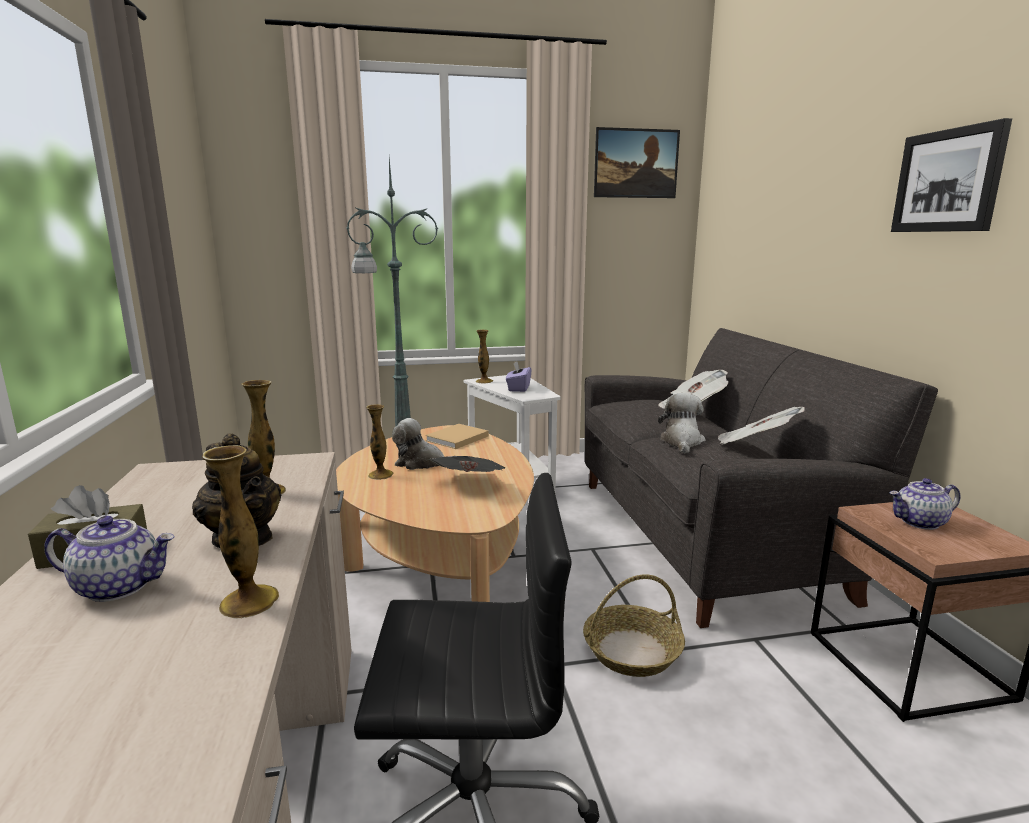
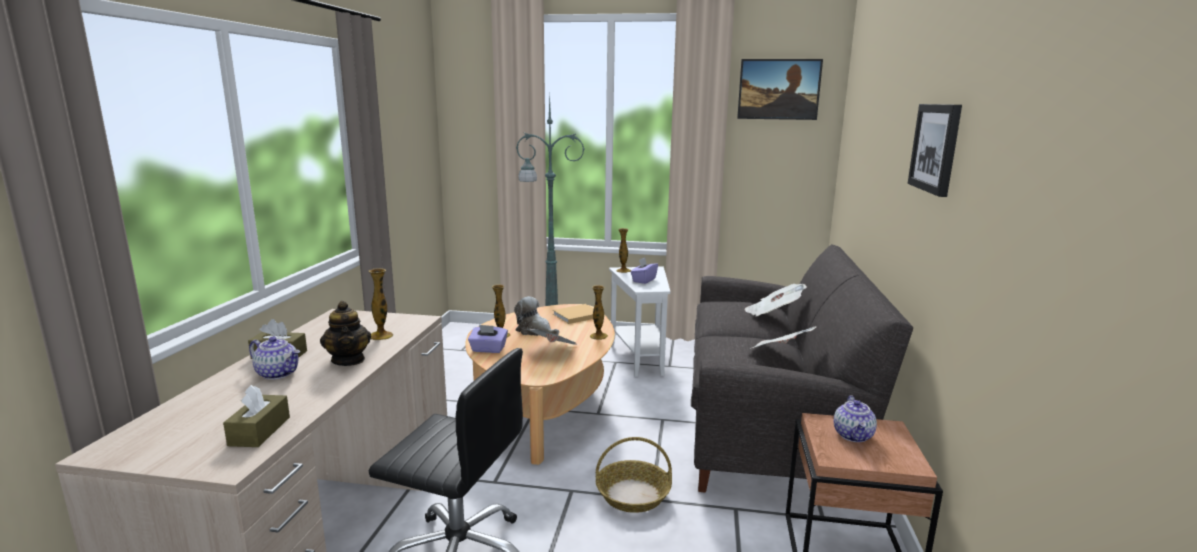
camera: 20 degrees right, 0 degrees up
vase [202,445,279,619] -> vase moved to [590,285,608,340]
plush toy [658,393,706,453] -> none
teapot [890,478,960,530] -> teapot turned 90 degrees counterclockwise [834,395,877,442]
none -> brown tissue box [223,385,290,447]
none -> purple tissue box [468,325,508,353]

